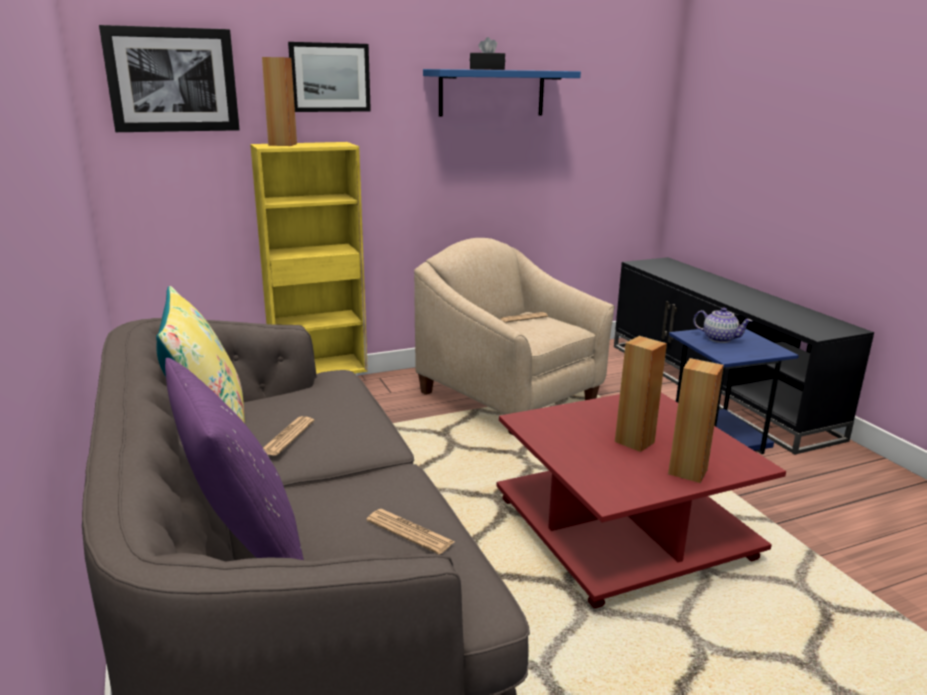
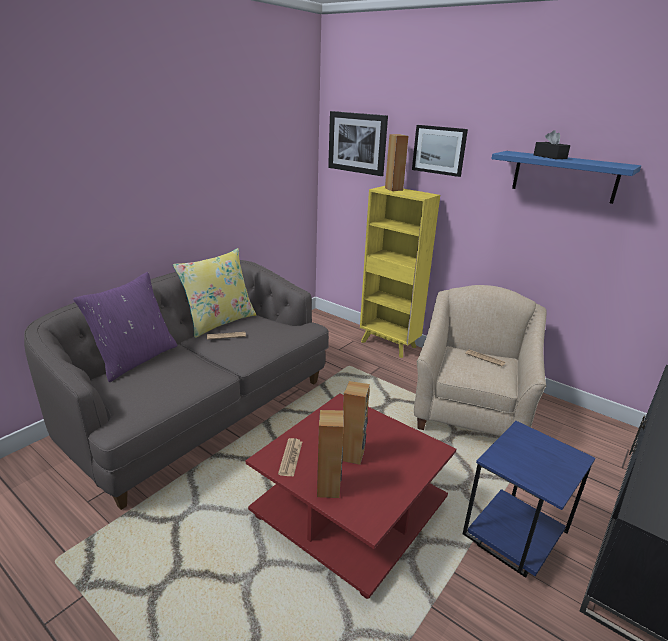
camera: 60 degrees right, 5 degrees up
newspaper [366,509,455,555] -> newspaper moved to [278,438,302,477]
teapot [693,308,752,343] -> none

